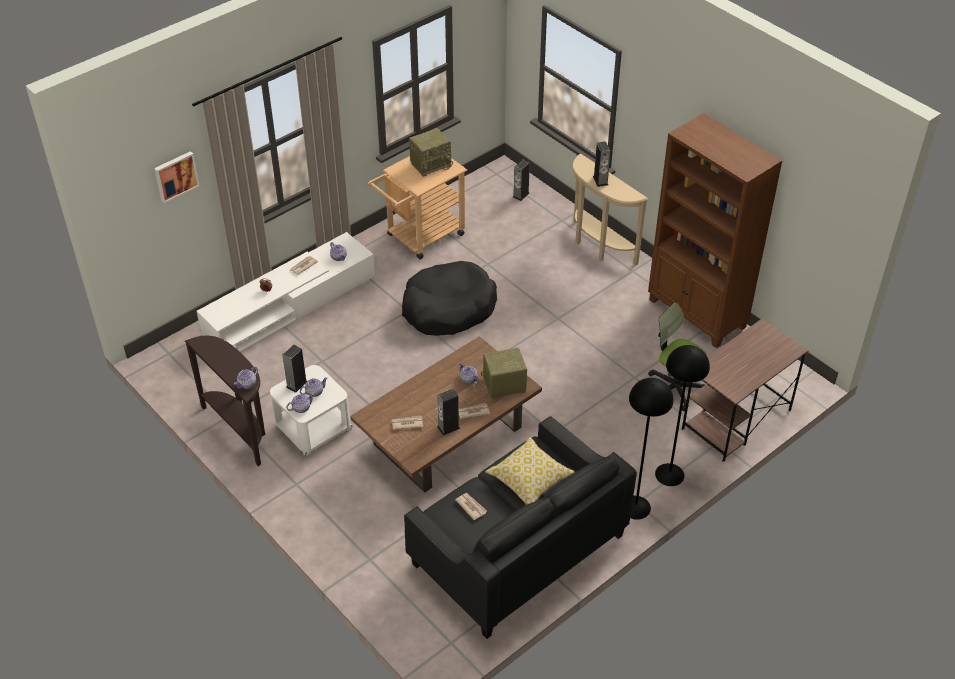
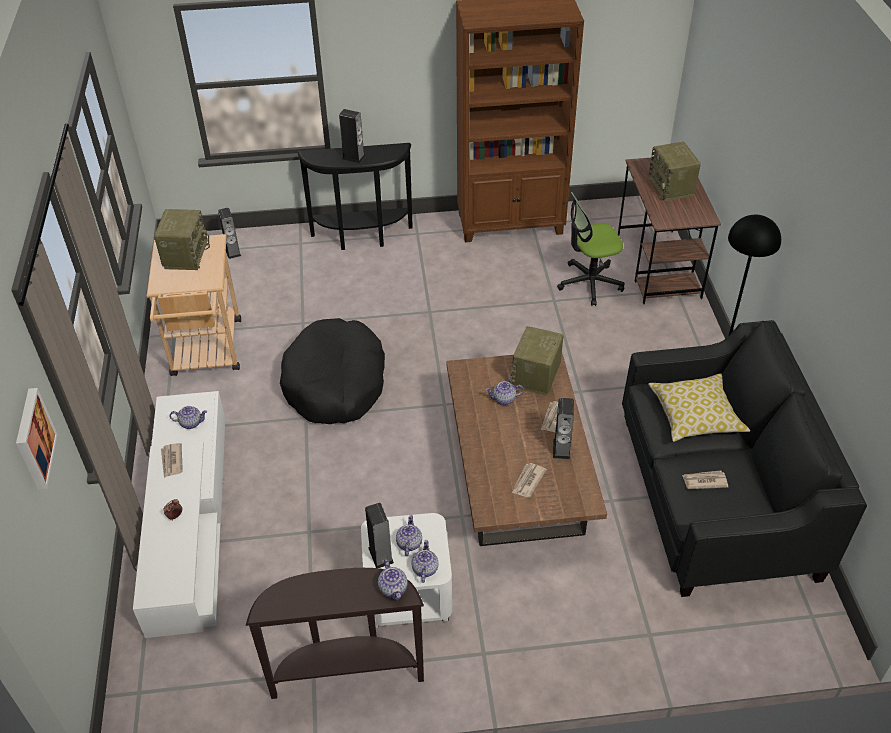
camera: 55 degrees left, 0 degrees up
beige console table [572,153,648,265] -> black console table [298,143,413,250]
black floor lamp [655,345,710,486] -> none
none -> radio [648,142,701,201]

